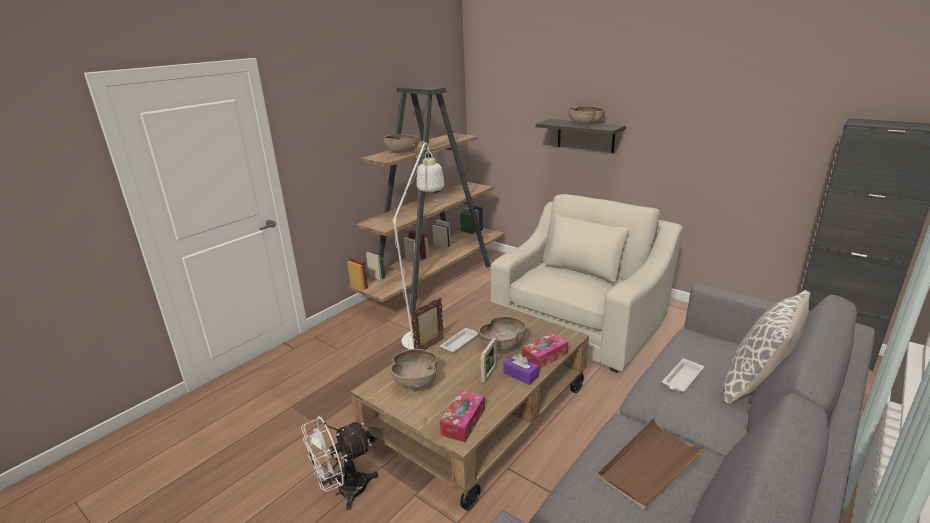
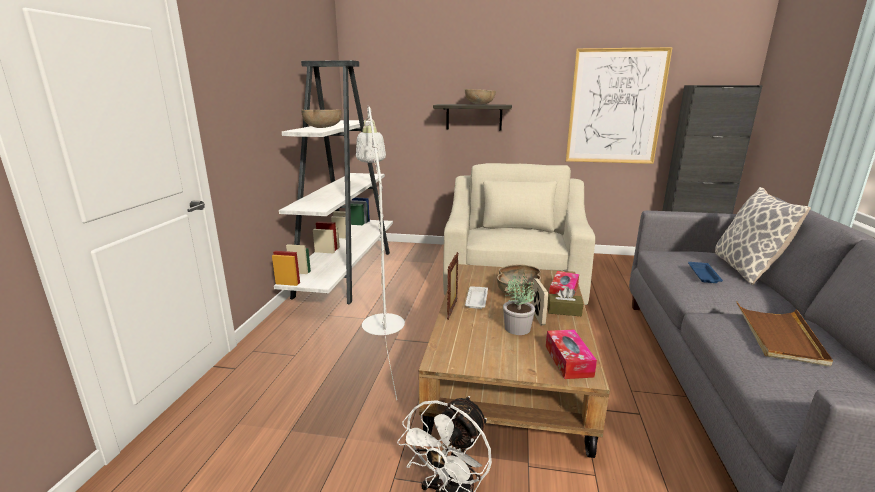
camera: 30 degrees left, 5 degrees down
brown bookcase [347,85,504,313] -> white bookcase [272,60,393,304]
brown bowl [390,349,438,389] -> none
purple tissue box [504,353,539,385] -> brown tissue box [548,287,583,316]
white tray [662,358,704,392] -> blue tray [688,262,723,283]
none -> potted plant [503,273,535,335]
none -> picture [566,47,673,164]

